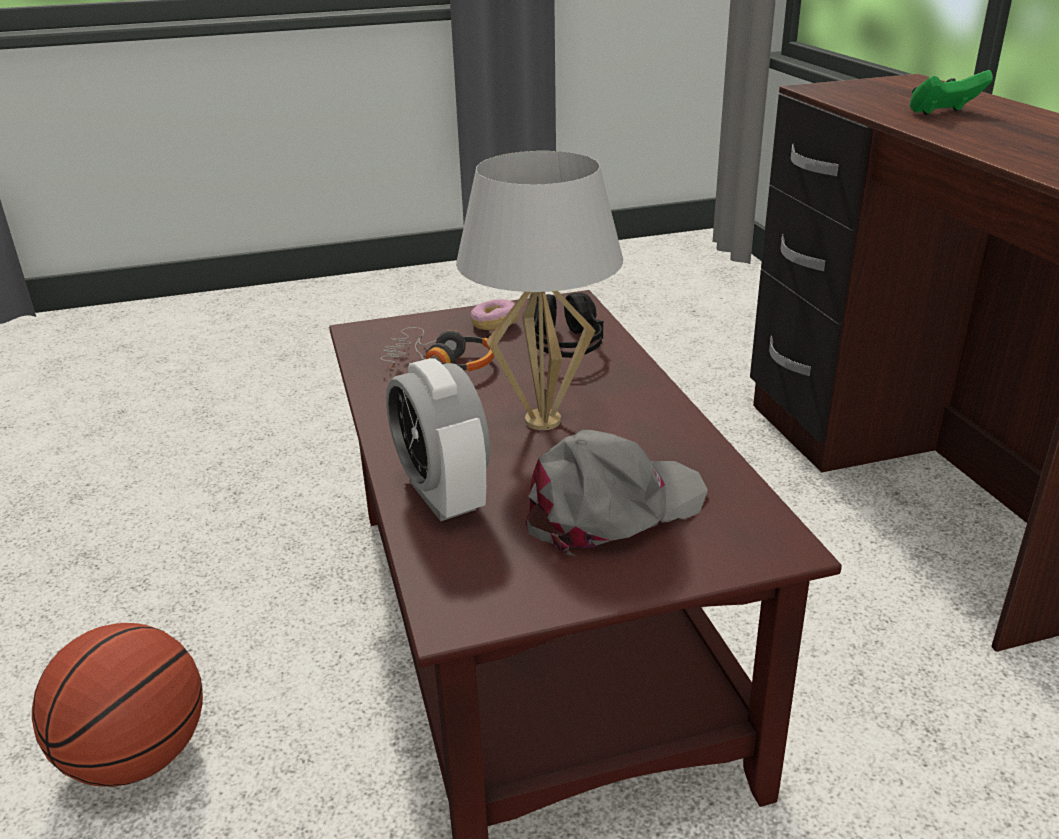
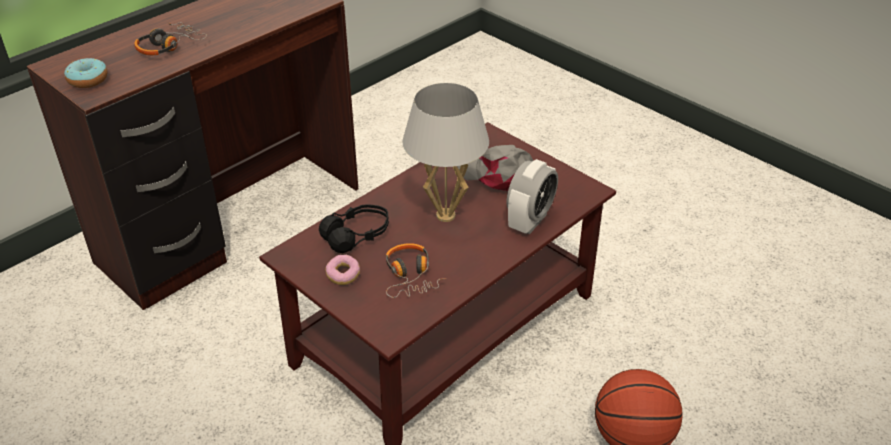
camera: 120 degrees left, 10 degrees up
green game controller [909,70,993,115] -> headphones [134,22,207,55]
none -> donut [64,58,108,88]

